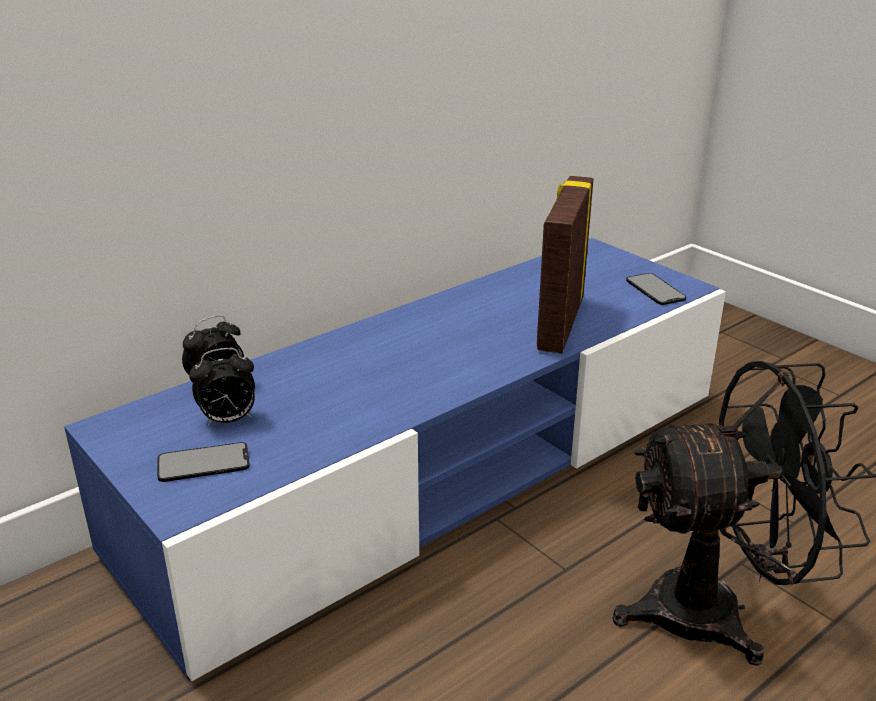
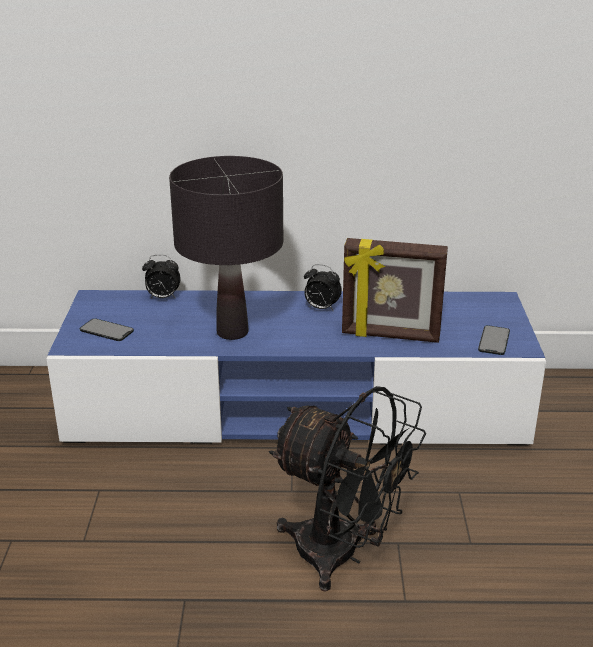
camera: 40 degrees right, 0 degrees up
alarm clock [189,348,255,426] -> alarm clock moved to [304,264,342,310]
picture frame [537,176,593,354] -> picture frame turned 135 degrees counterclockwise [342,238,448,343]
none -> black table lamp [169,156,283,340]

